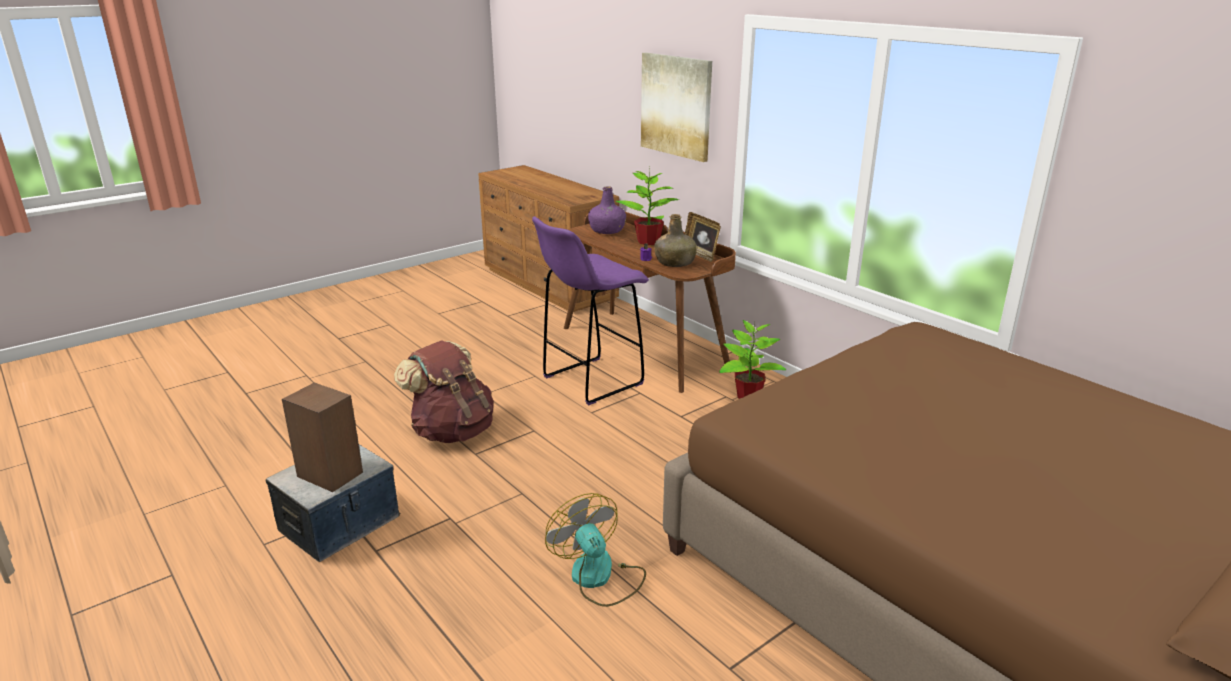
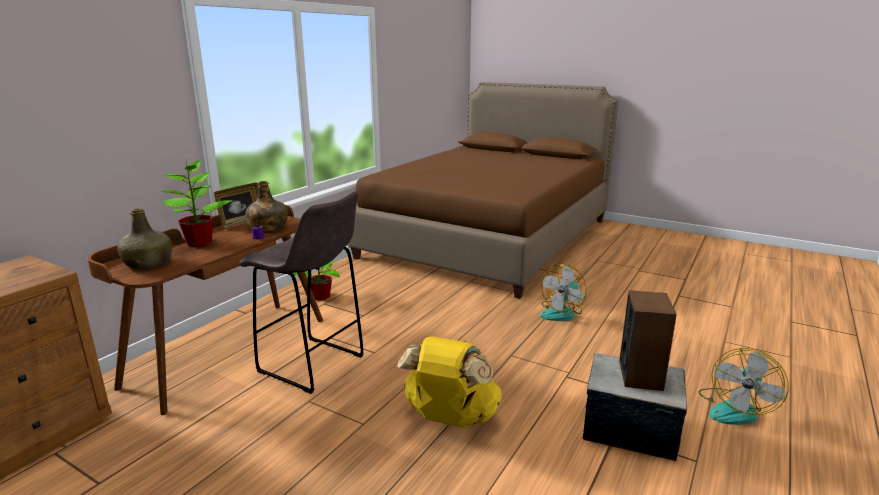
camera: 110 degrees left, 5 degrees down
brown backpack [394,340,494,443] -> yellow backpack [397,336,502,428]
purple stool [532,216,649,405] -> grey stool [239,191,364,394]
purple bottle [588,186,626,234] -> green bottle [117,209,172,269]
picture [641,53,712,162] -> none
none -> fan [698,348,789,425]

